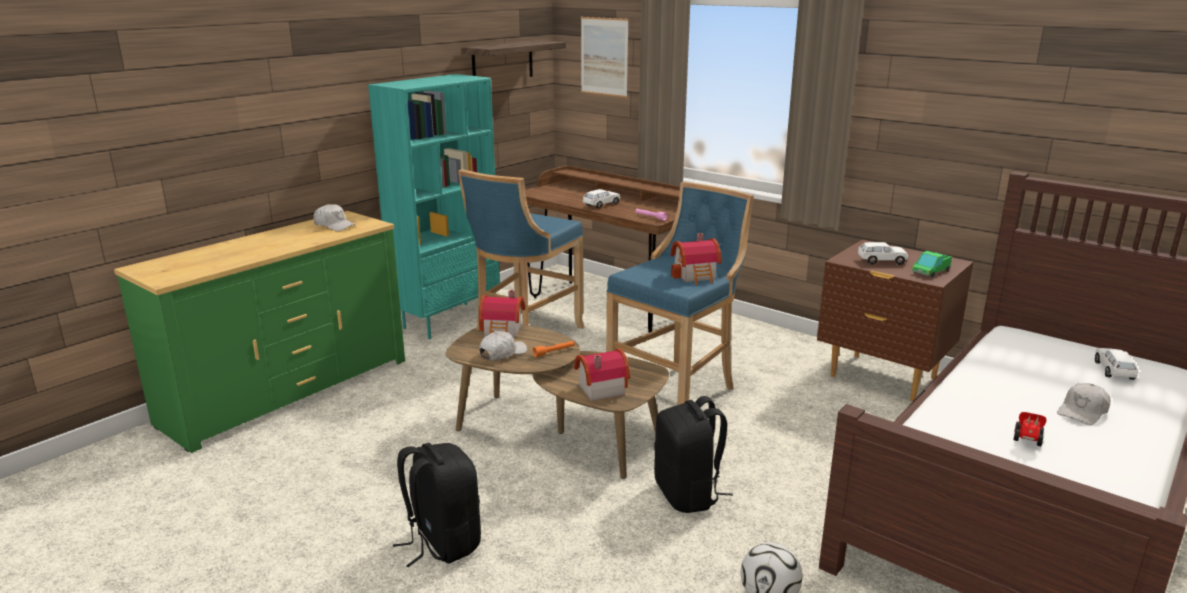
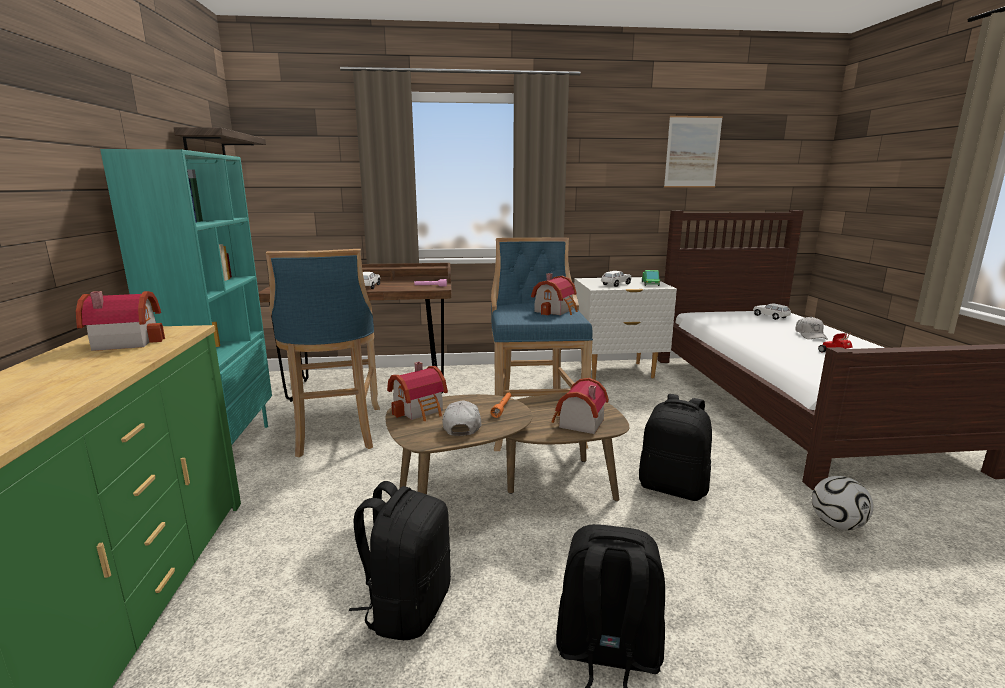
camera: 45 degrees left, 5 degrees down
white cap [313,204,356,231] -> toy house [76,291,165,351]
picture [581,17,629,98] -> picture moved to [664,116,723,188]
brown nightstand [817,240,973,401] -> white nightstand [574,277,677,380]
none -> black backpack [349,481,451,640]

